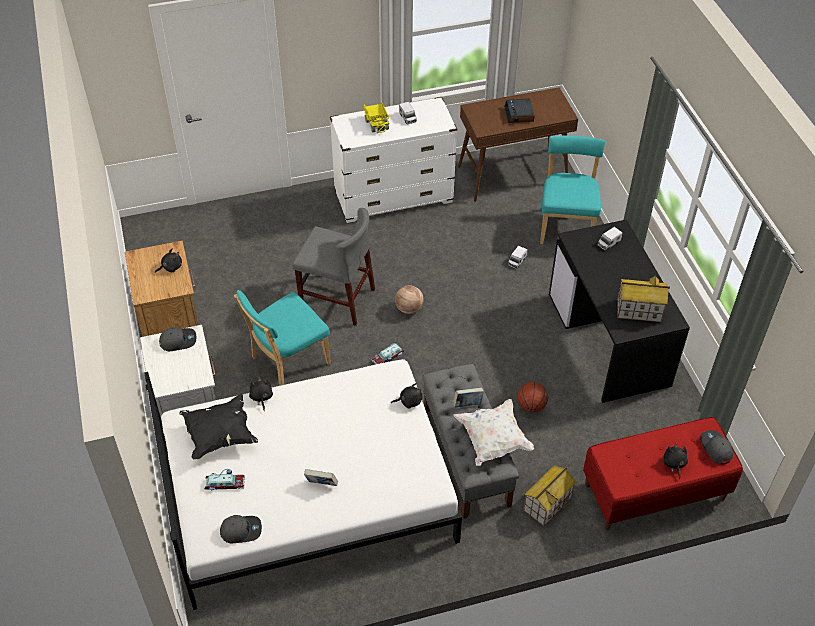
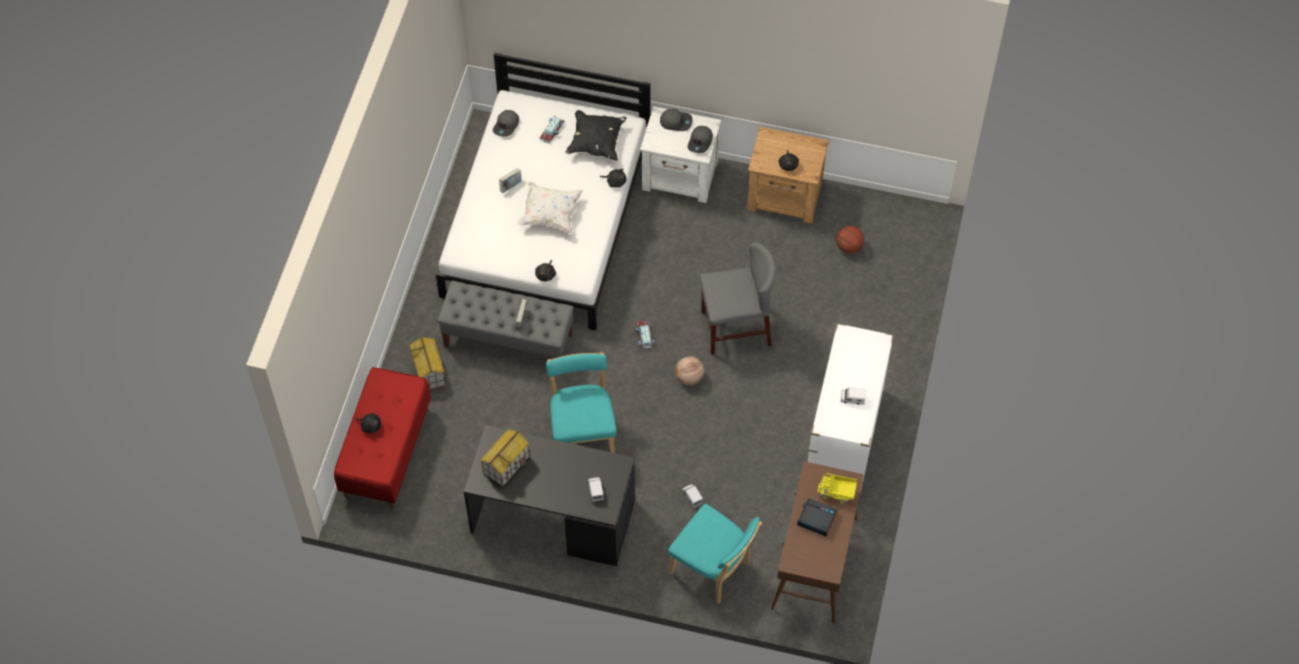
camera: 120 degrees right, 10 degrees up
turquoise chair [234,290,331,386] -> turquoise chair moved to [546,353,617,453]
grey chair [293,208,375,326] -> grey chair turned 150 degrees counterclockwise [699,242,776,355]
toy truck [364,101,389,133] -> toy truck moved to [817,473,857,505]
white pillow [454,399,534,466] -> white pillow moved to [518,182,583,234]
basketball [518,382,548,412] -> basketball moved to [836,226,864,254]
grey cap [700,430,733,465] -> grey cap moved to [660,109,693,131]

